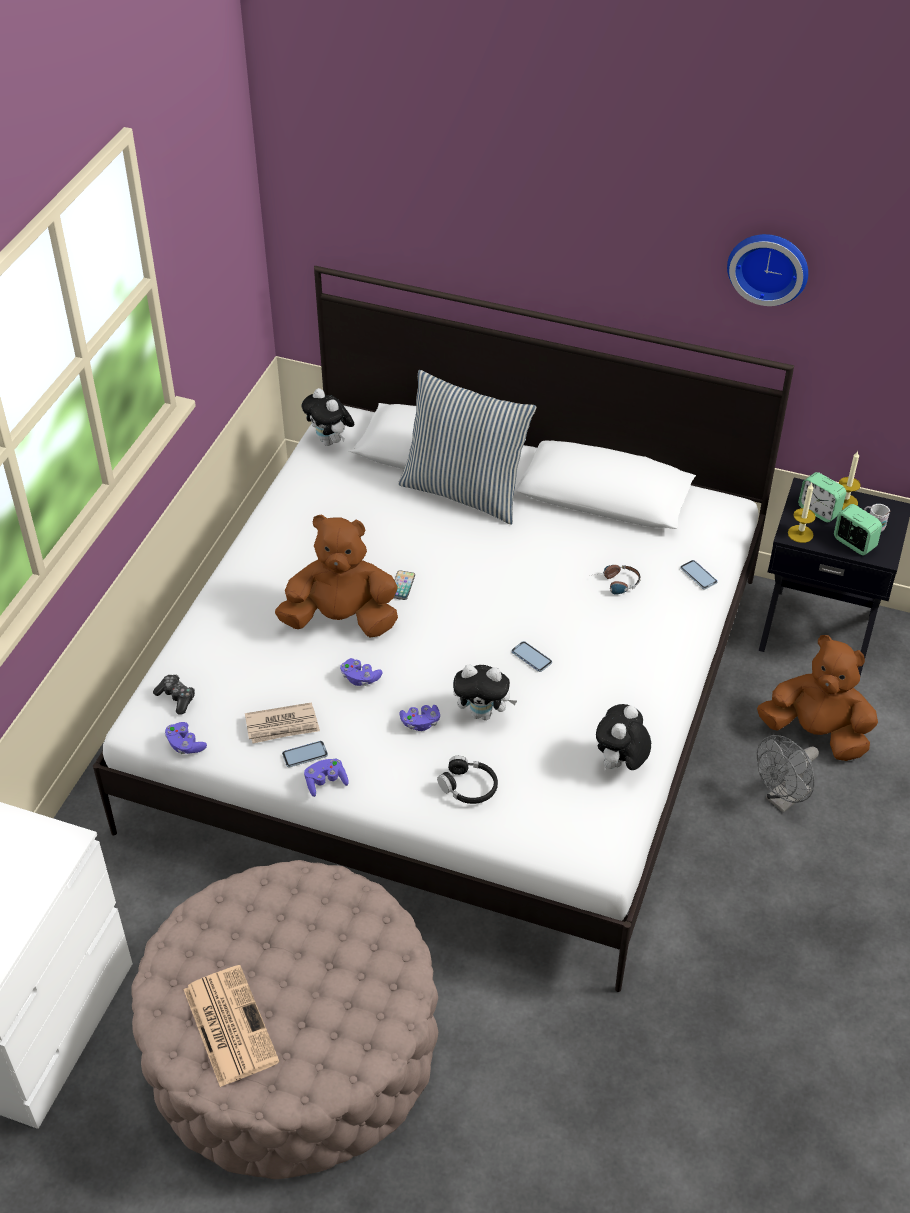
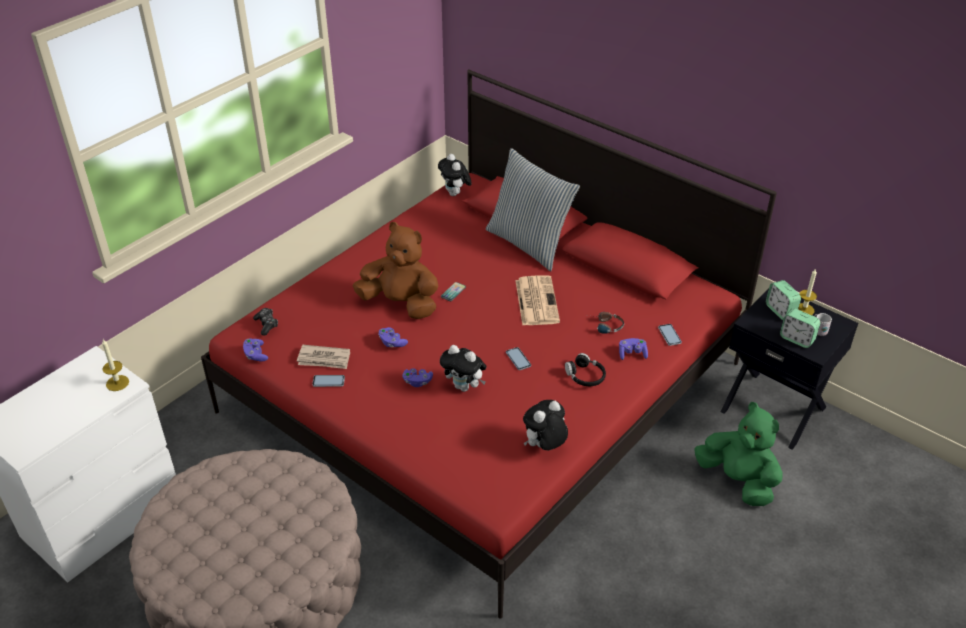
camera: 20 degrees right, 5 degrees down
white bed [93,266,794,992] -> red bed [201,70,777,619]
newspaper [184,965,280,1087] -> newspaper moved to [515,275,560,326]
purple game controller [304,759,349,797] -> purple game controller moved to [619,338,648,360]
black headphones [437,756,498,804] -> black headphones moved to [565,353,606,386]
wall clock [727,234,808,306] -> none
brown plush toy [757,635,878,761] -> green plush toy [694,402,782,506]
grey fan [757,735,819,813] -> none
candle [788,483,816,543] -> candle moved to [102,339,129,391]
alarm clock [834,504,882,555] -> alarm clock turned 150 degrees clockwise [780,308,821,348]

